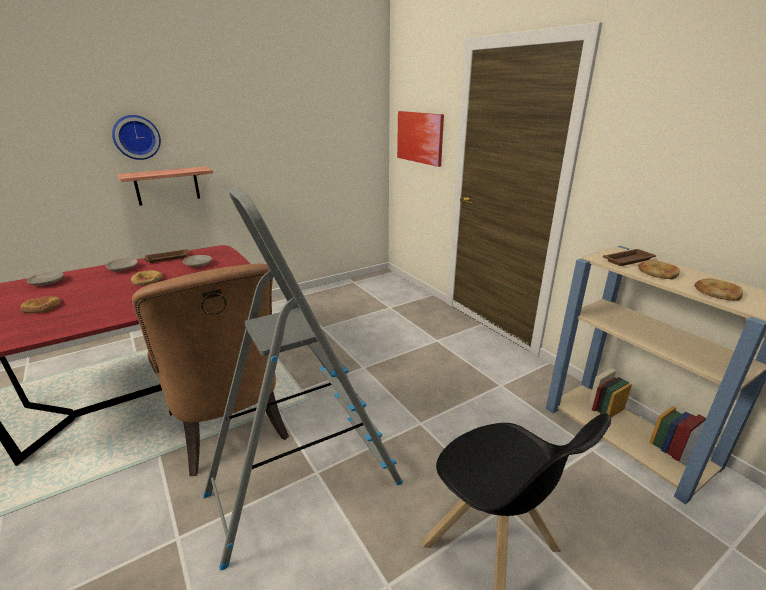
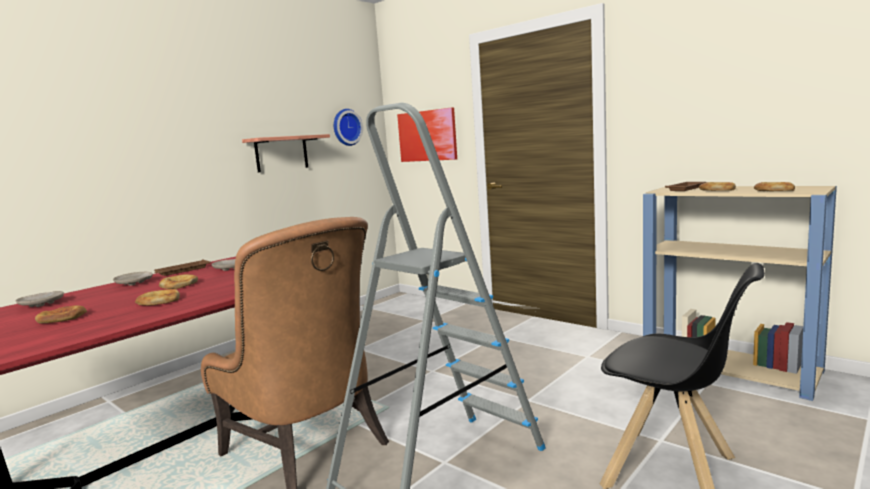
camera: 15 degrees left, 15 degrees down
wall clock [112,115,161,160] -> wall clock moved to [334,109,363,146]
shelf [118,166,213,206] -> shelf moved to [242,134,330,172]
none -> bread [135,289,180,305]

